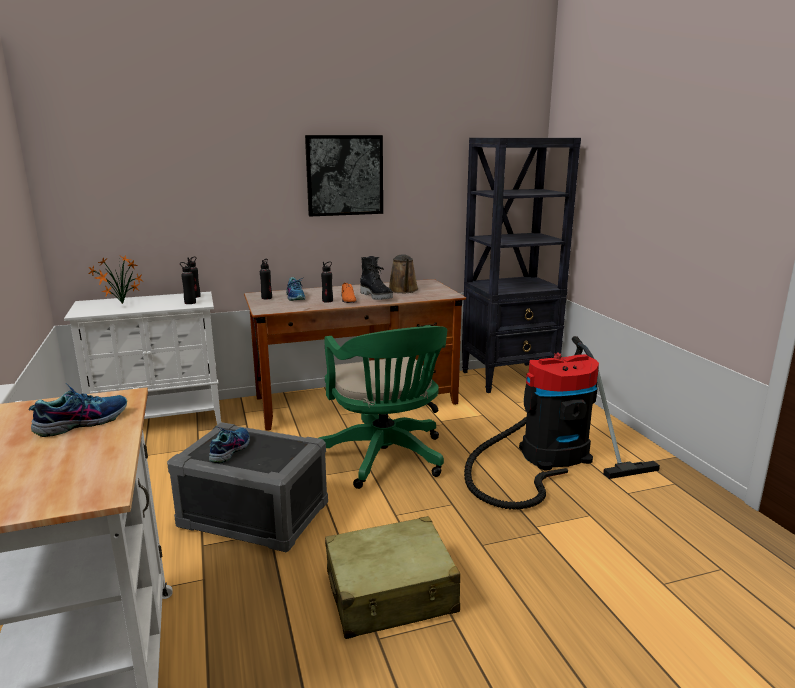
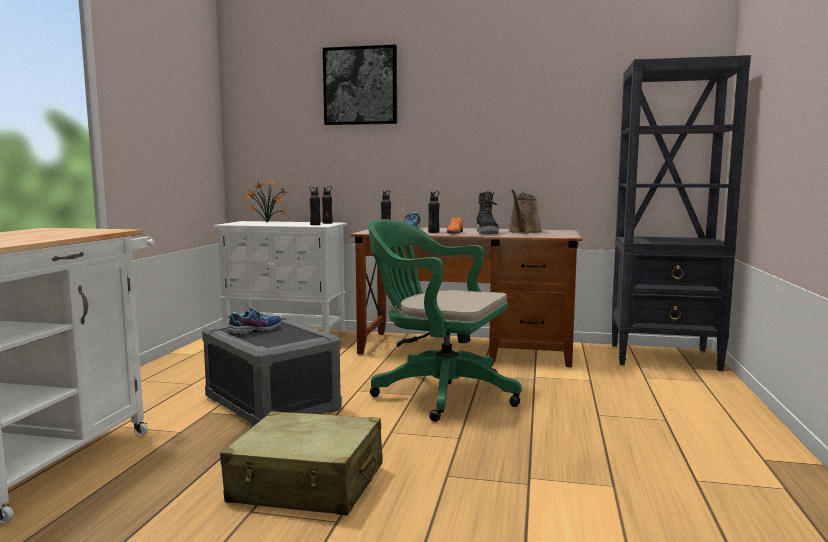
camera: 30 degrees right, 10 degrees down
shoe [29,383,127,437] -> none
picture [305,135,383,216] -> picture moved to [323,44,397,125]
green office chair [319,325,447,489] -> green office chair turned 105 degrees clockwise [368,219,521,422]
vacuum cleaner [464,336,660,510] -> none

